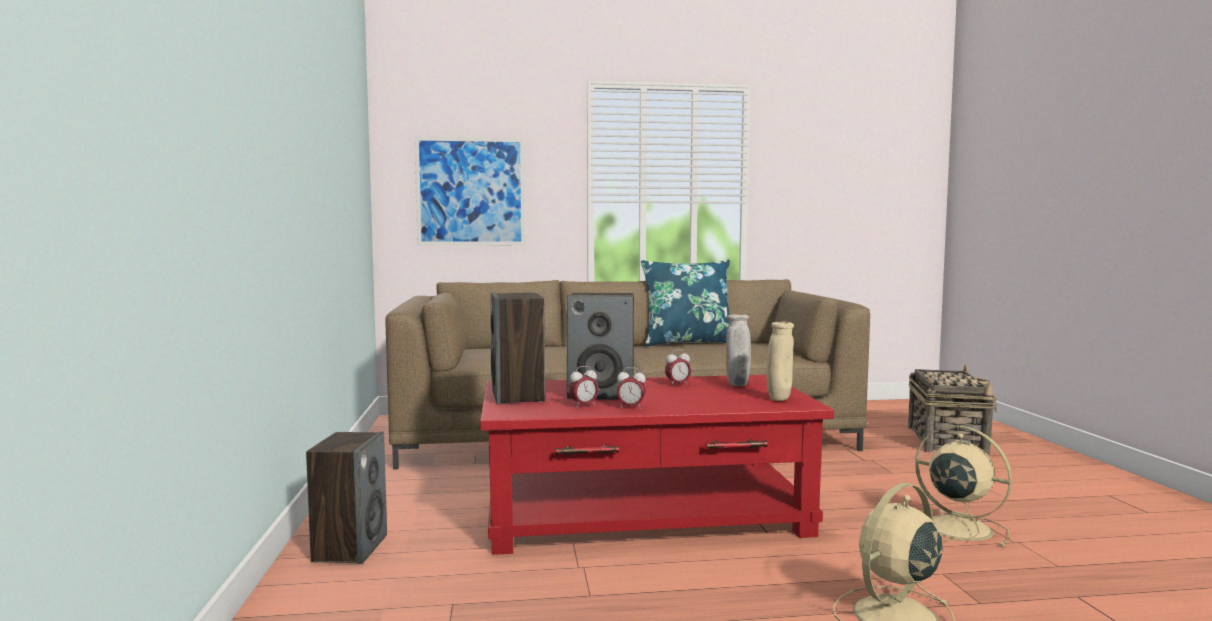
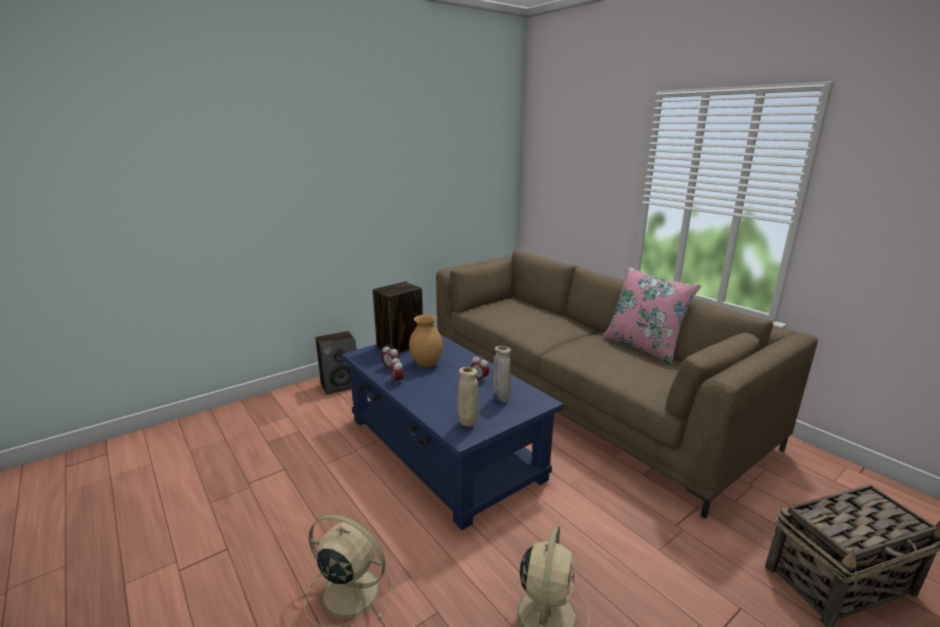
camera: 60 degrees right, 15 degrees up
picture [414,136,525,246] -> none
red coffee table [480,375,834,555] -> blue coffee table [342,335,564,530]
speaker [566,293,634,400] -> brown vase [409,315,443,367]
blue pillow [641,260,730,346] -> pink pillow [602,266,701,365]

